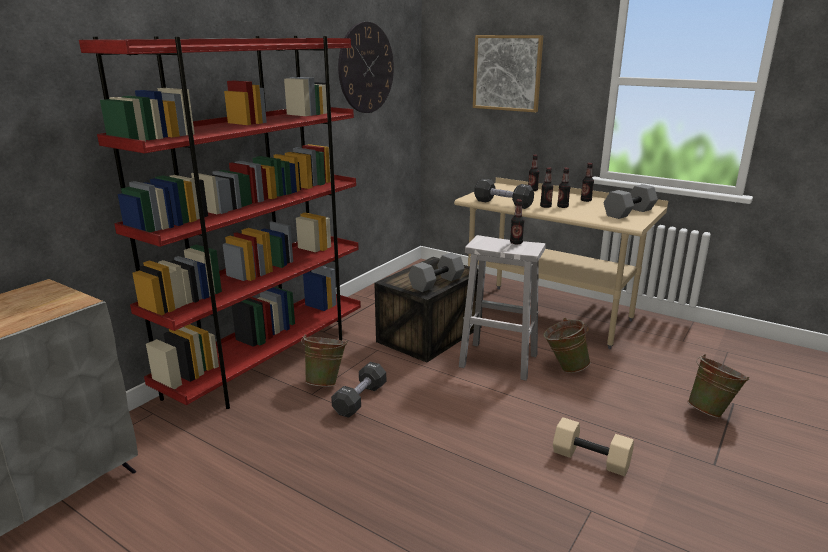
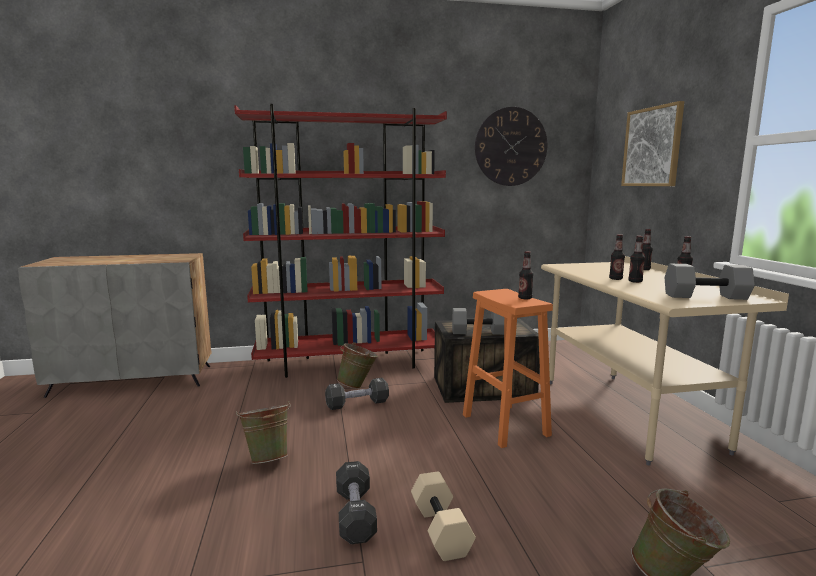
camera: 45 degrees right, 10 degrees down
white stool [459,235,546,381] -> orange stool [463,289,553,448]
black dumbbell [474,178,534,209] -> black dumbbell moved to [336,461,377,544]
green bucket [543,318,591,373] -> green bucket moved to [236,401,291,464]

